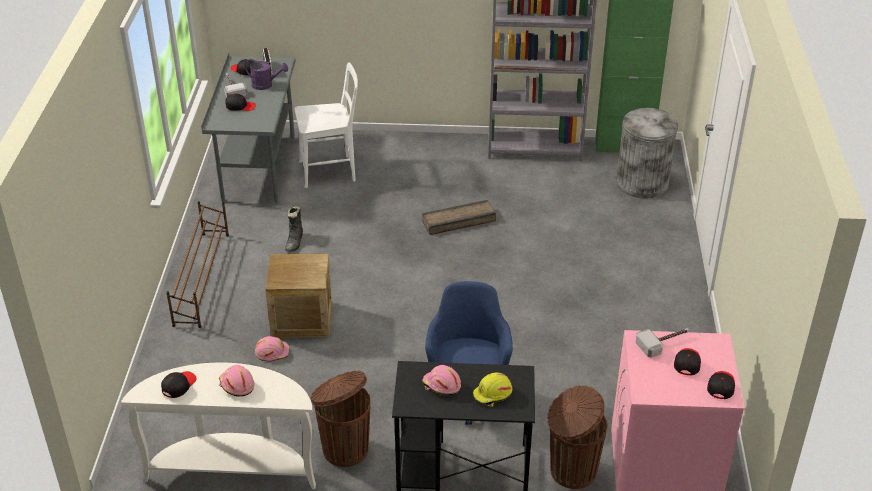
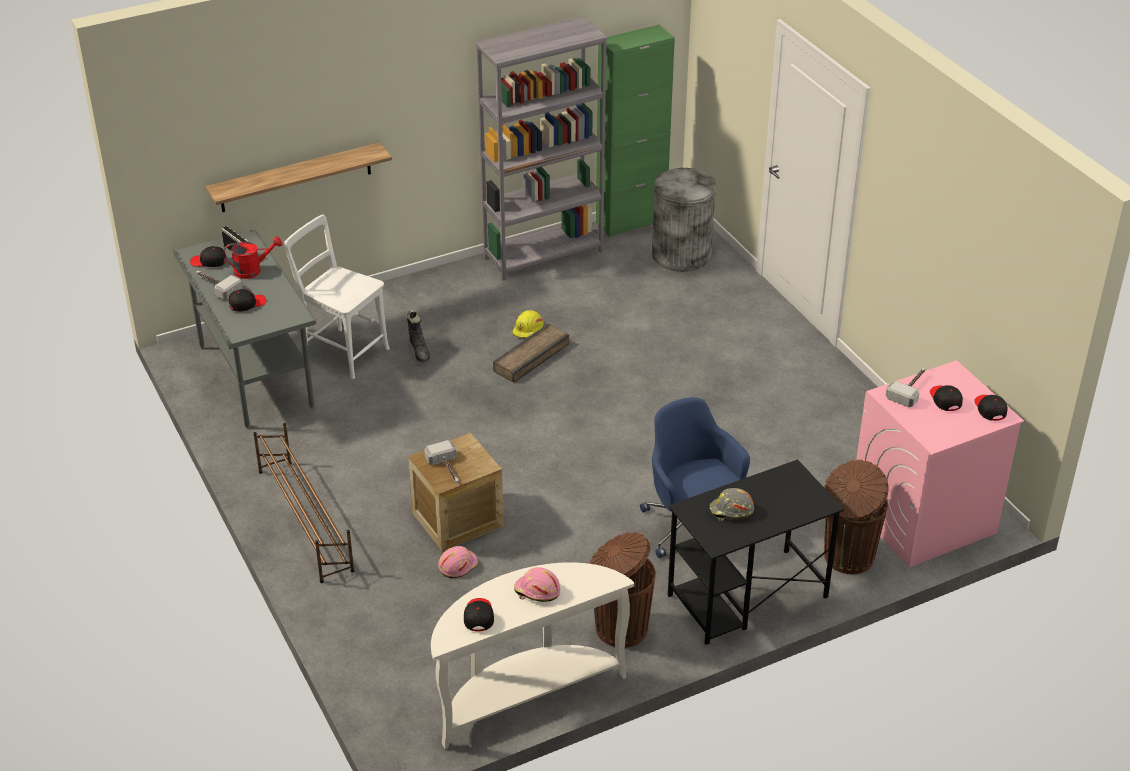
camera: 30 degrees left, 0 degrees up
purple watering can [244,59,288,90] -> red watering can [224,236,282,279]
black boot [285,206,303,252] -> black boot moved to [407,310,430,362]
white chair [294,62,358,188] -> white chair turned 105 degrees counterclockwise [284,215,390,379]
pink hard hat [422,365,461,395] -> grey hard hat [709,488,754,521]
yellow hard hat [473,373,513,407] -> yellow hard hat moved to [512,310,544,338]
none -> shelf [206,142,392,212]
none -> hammer [424,440,459,483]

